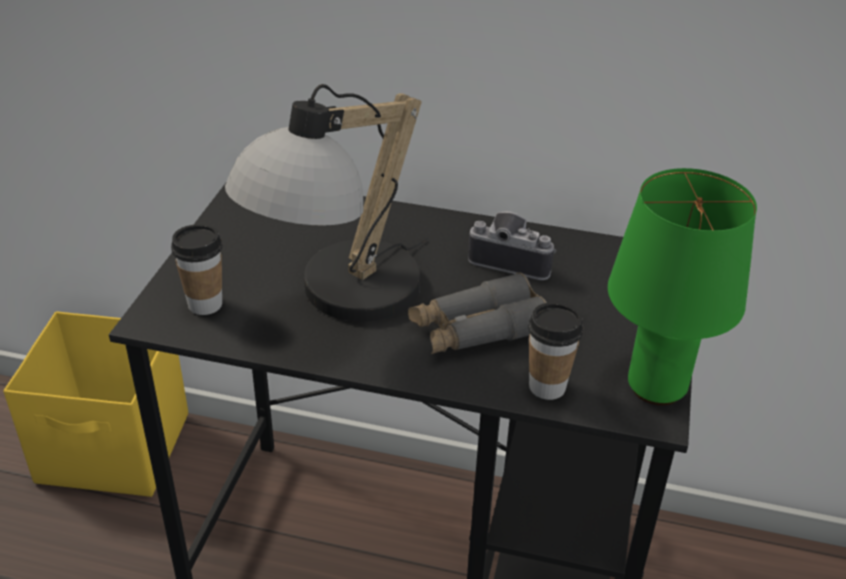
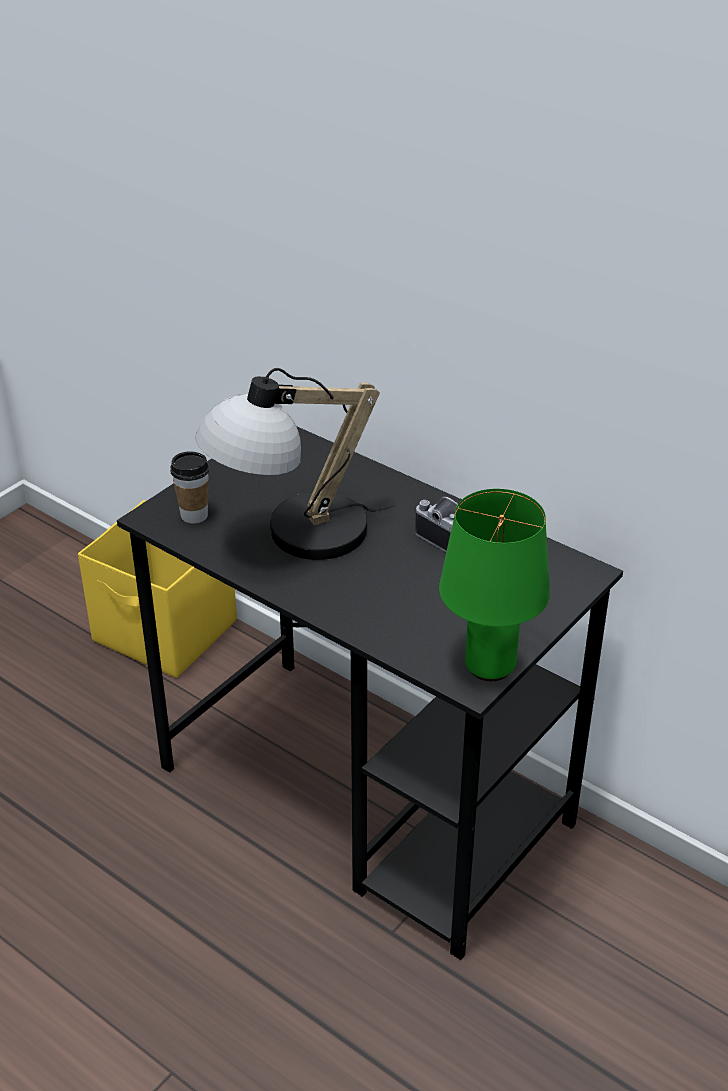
camera: 25 degrees right, 0 degrees up
grey binoculars [408,272,547,354] -> none
cup [528,302,583,400] -> none

